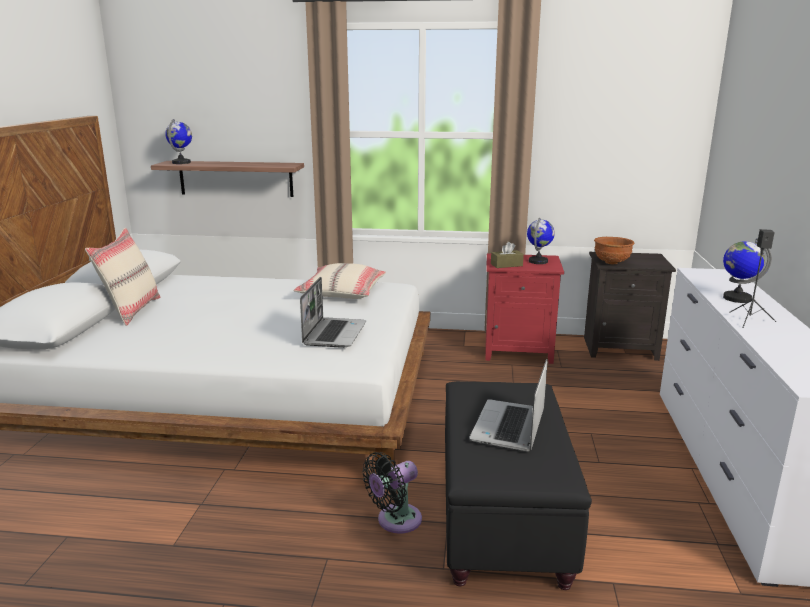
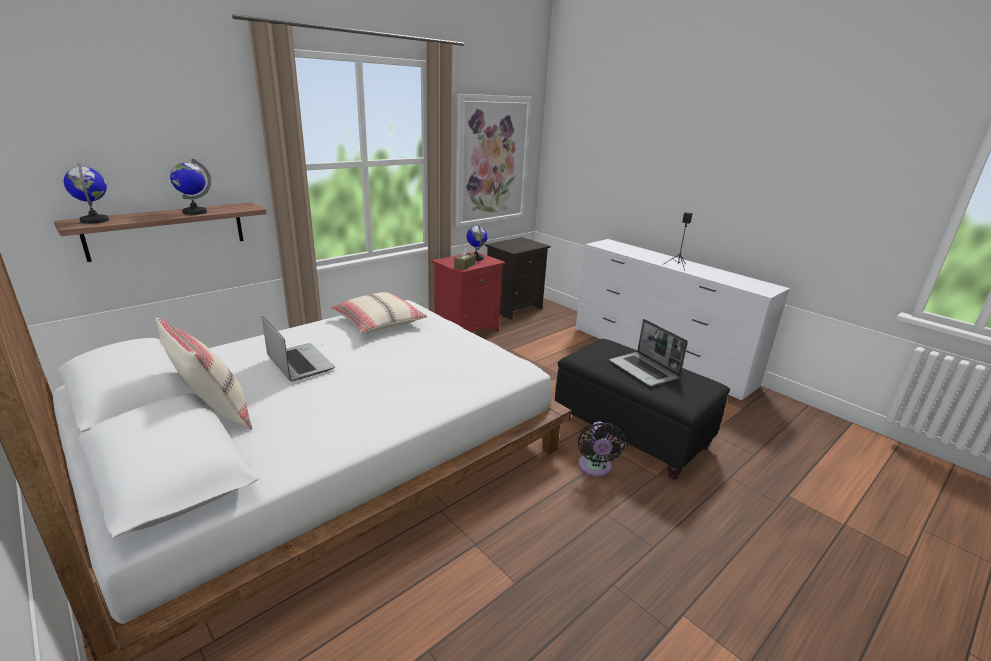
camera: 50 degrees left, 5 degrees up
laptop [300,277,366,348] -> laptop moved to [262,316,335,381]
brown bowl [594,237,634,264] -> none
globe [723,238,772,303] -> globe moved to [170,159,211,215]
none -> picture [456,94,532,227]

